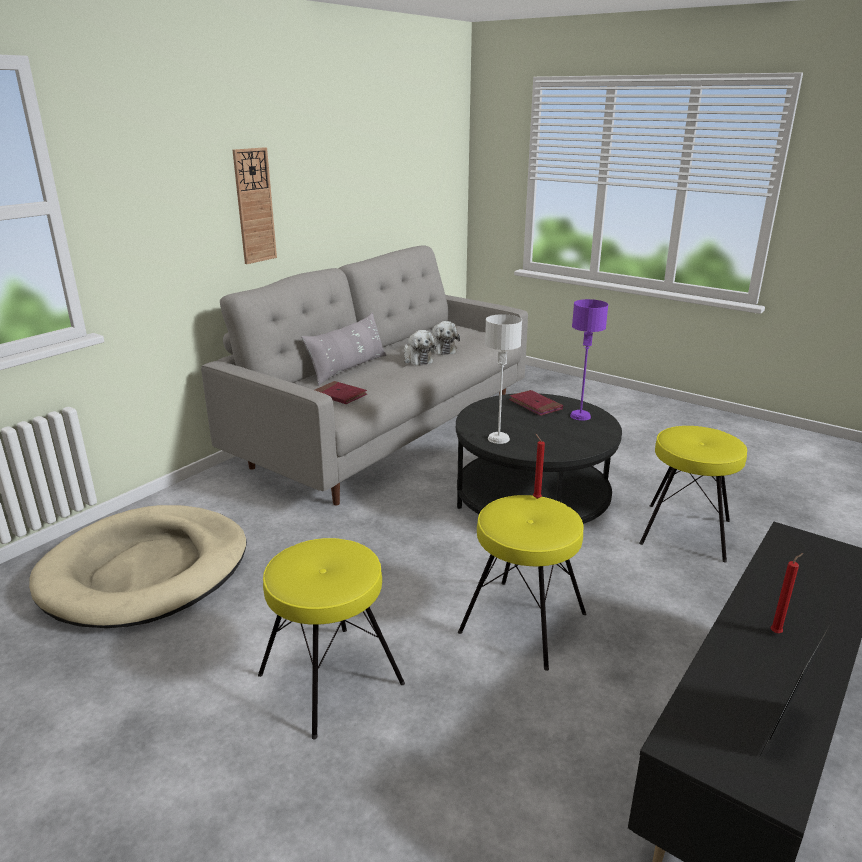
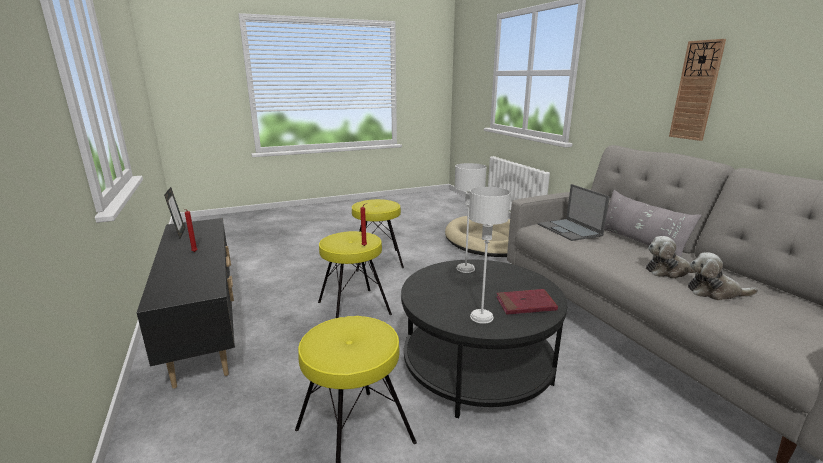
camera: 120 degrees right, 5 degrees down
red book [315,381,367,404] -> laptop [538,184,610,241]
purple table lamp [570,299,608,421] -> grey table lamp [469,187,510,324]

